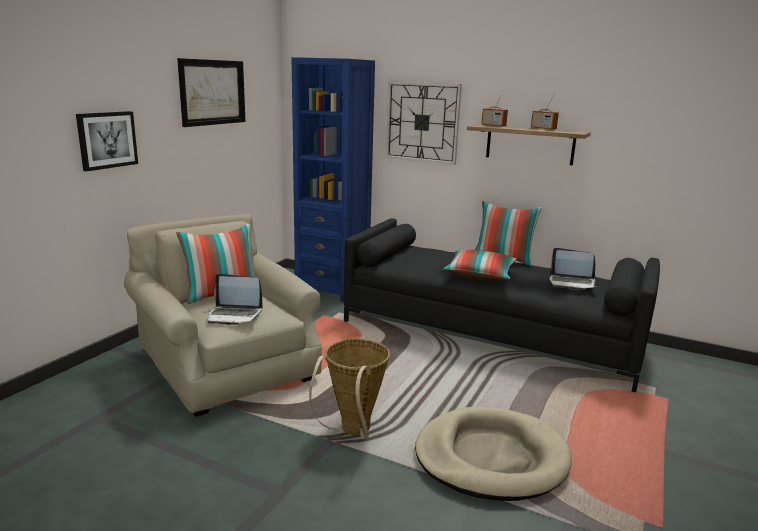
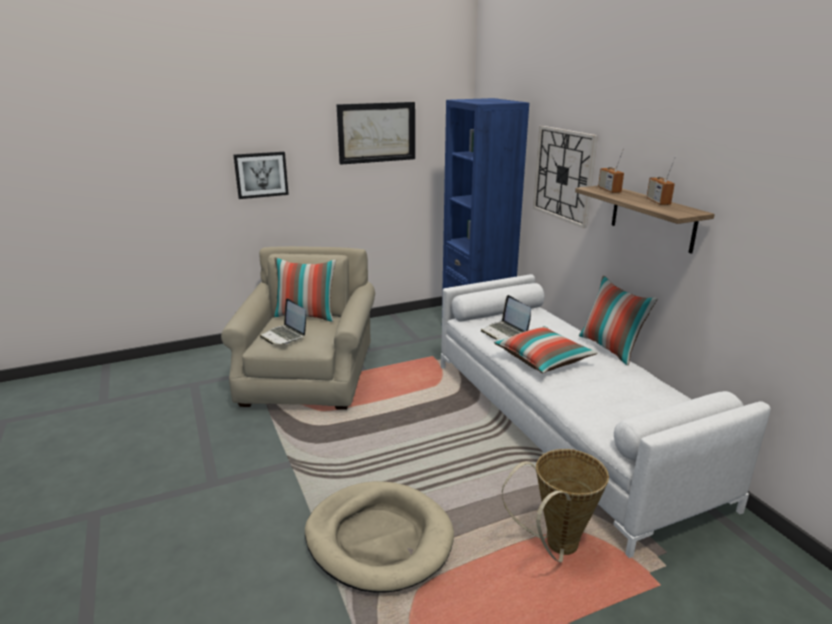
camera: 40 degrees right, 5 degrees up
basket [309,338,390,438] -> basket moved to [502,449,609,563]
black sofa [344,218,660,392] -> white sofa [441,274,771,558]
laptop [549,248,598,290] -> laptop moved to [481,295,531,340]

